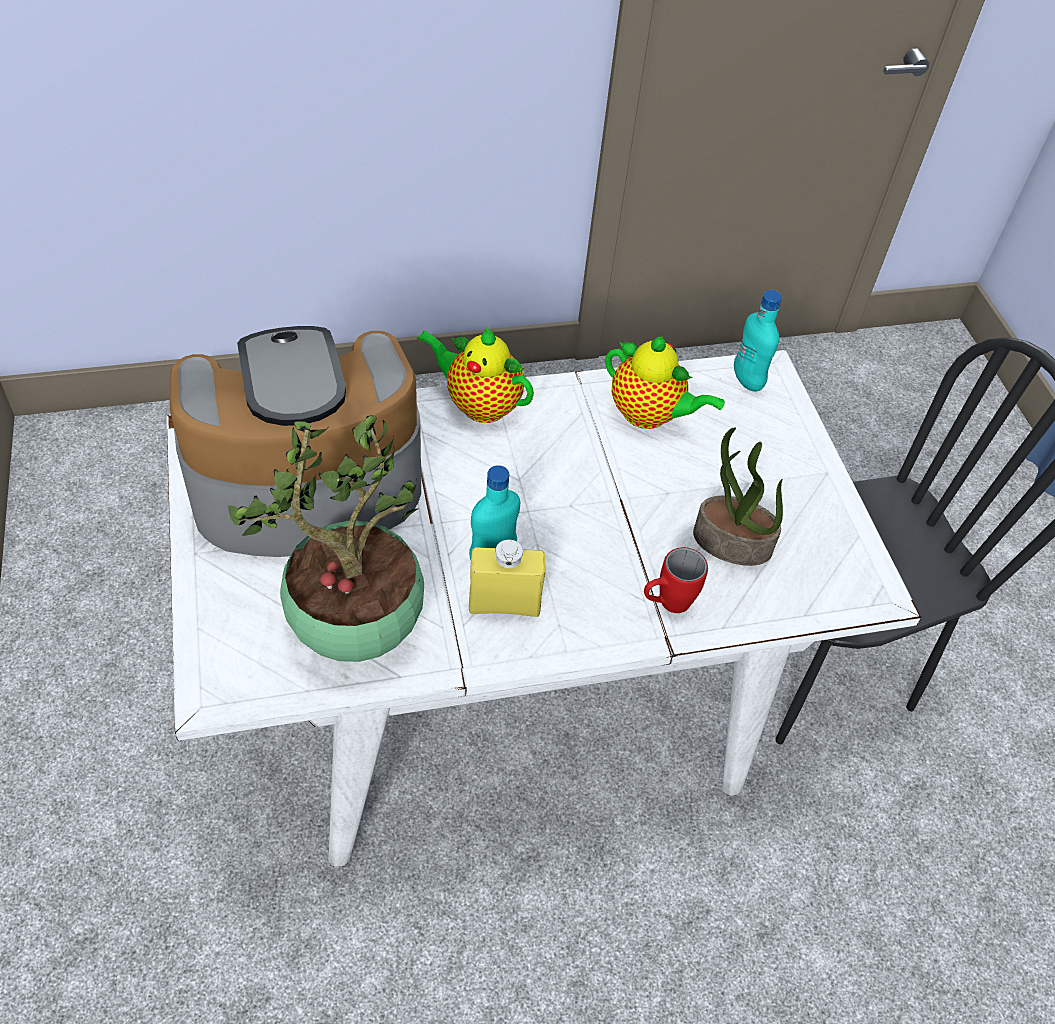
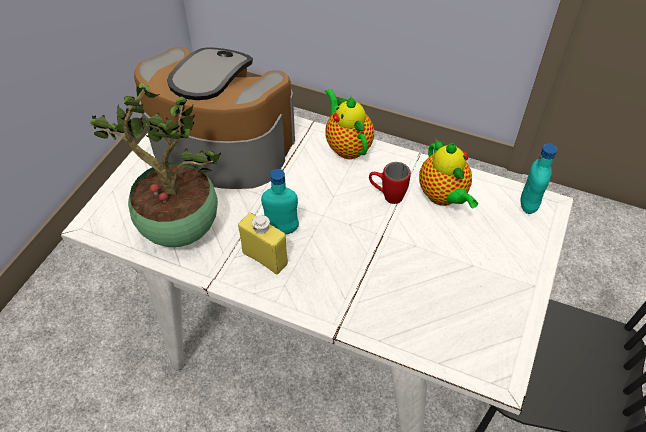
camera: 40 degrees right, 0 degrees up
red mug [644,547,708,613] -> red mug moved to [369,162,411,204]
potted plant [693,427,783,566] -> none

